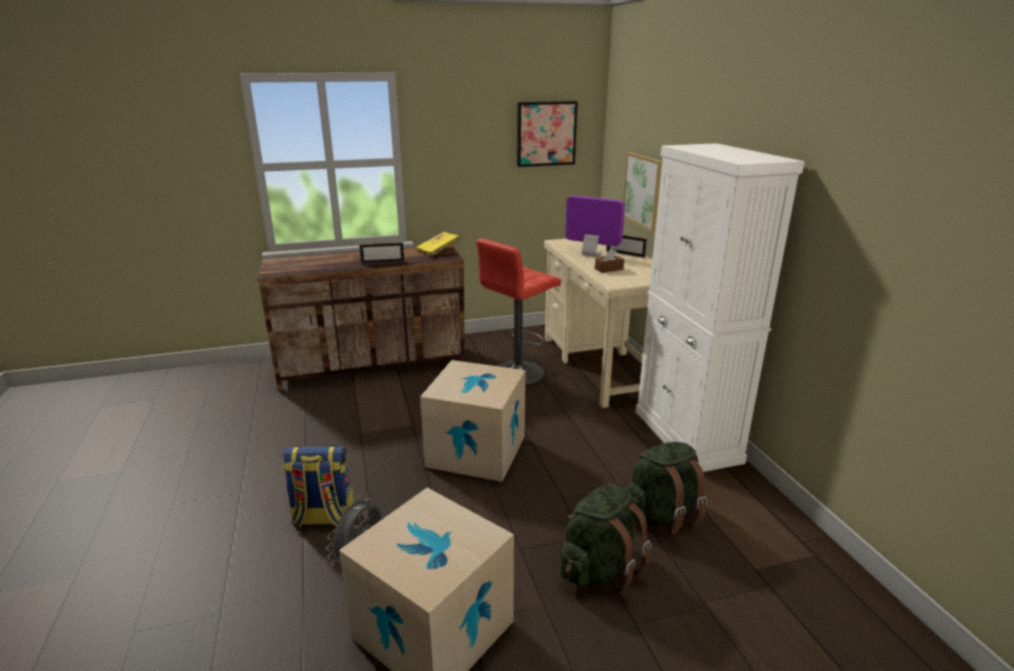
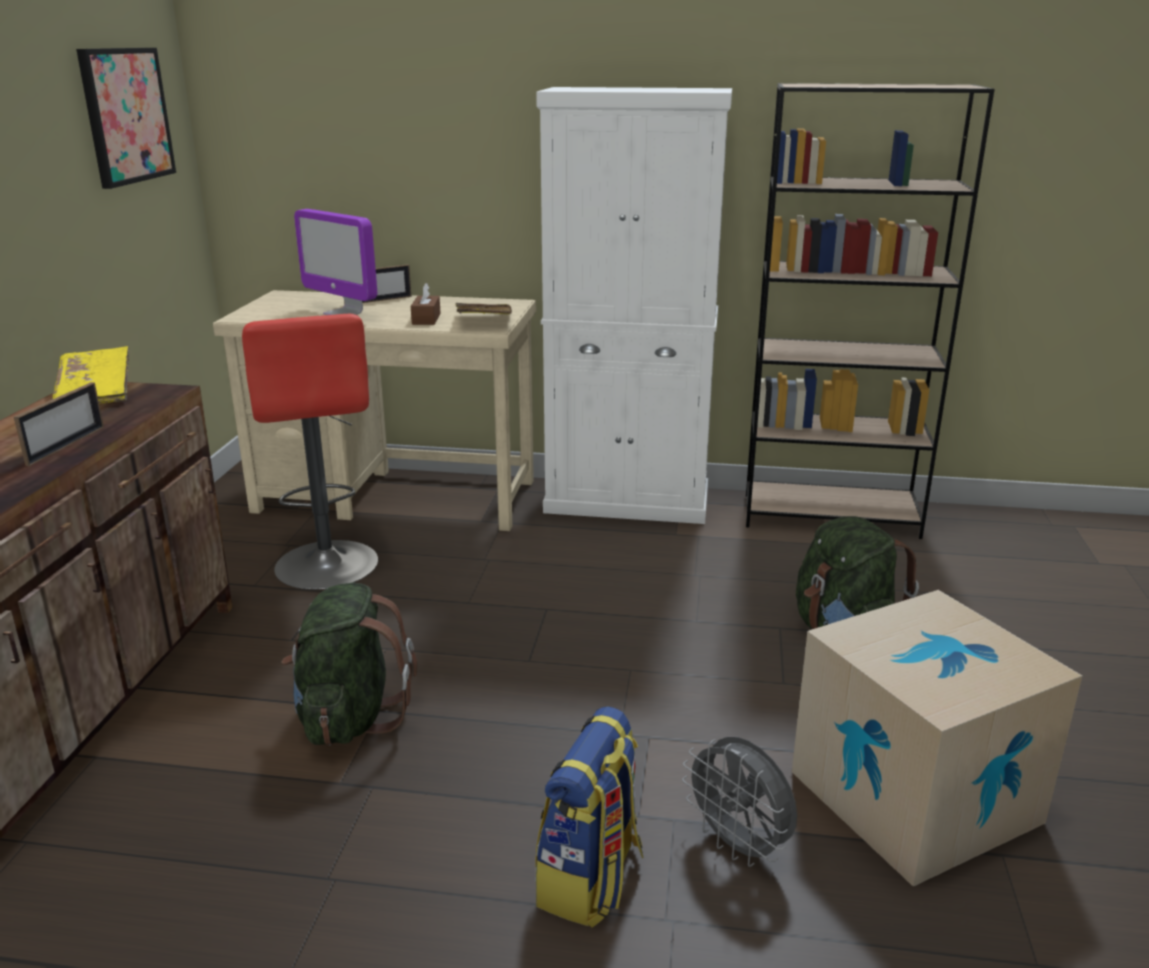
camera: 65 degrees left, 0 degrees up
cardboard box [420,360,525,482] -> none
monitor [565,195,625,257] -> monitor turned 105 degrees counterclockwise [294,209,377,315]
picture [623,152,662,232] -> none
green backpack [625,442,707,537] -> green backpack moved to [282,583,417,745]
none -> yellow book [455,303,512,314]
none -> beige bookcase [746,83,995,539]

